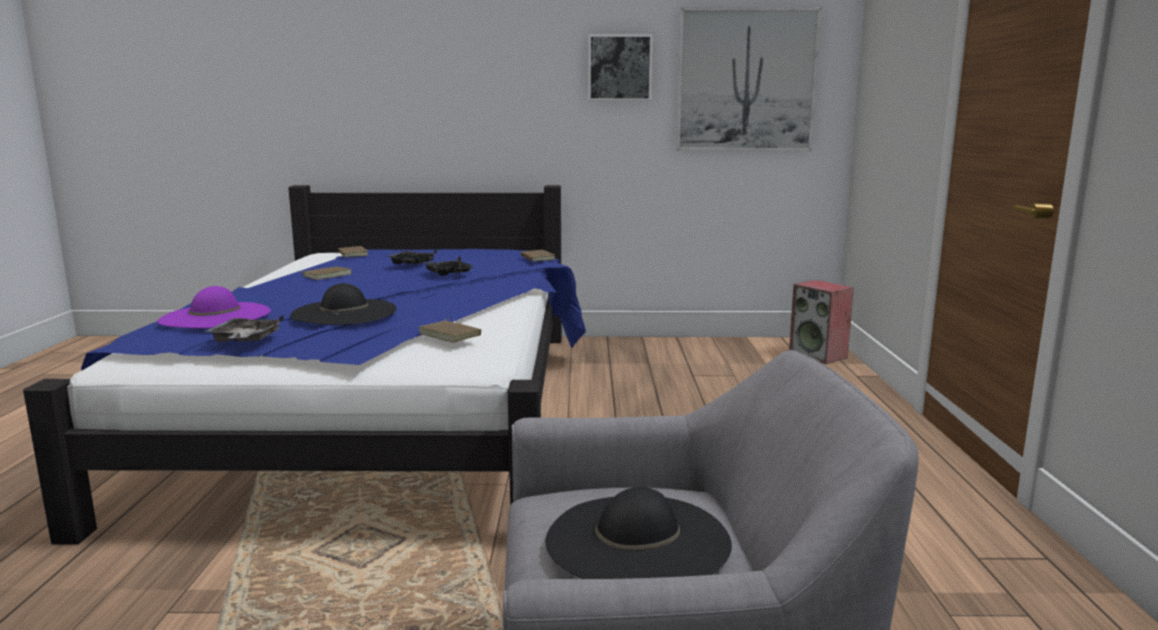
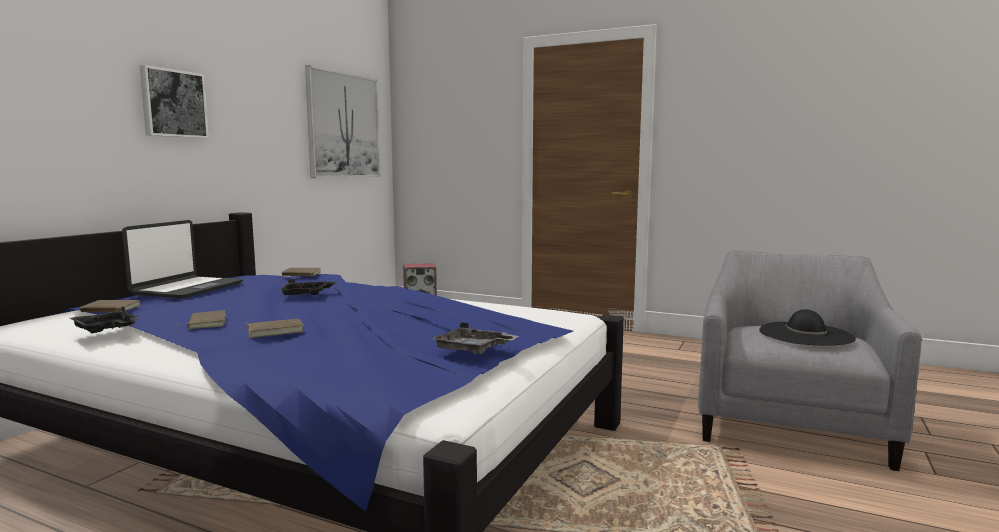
camera: 65 degrees left, 5 degrees down
purple hat [157,286,271,328] -> none
black hat [290,283,397,325] -> none
black tray [387,250,437,265] -> black tray moved to [70,306,138,333]
brown book [419,319,481,343] -> brown book moved to [245,319,304,338]
picture [588,34,653,101] -> picture moved to [140,65,209,138]
none -> laptop [122,220,243,299]

